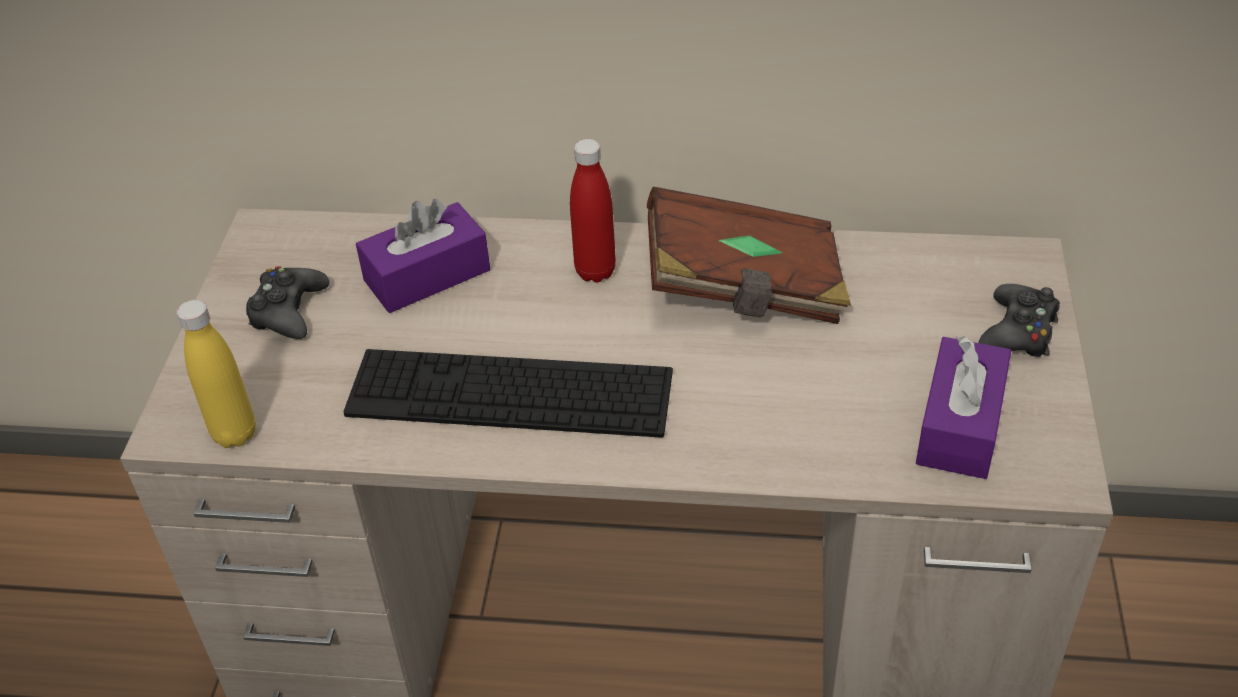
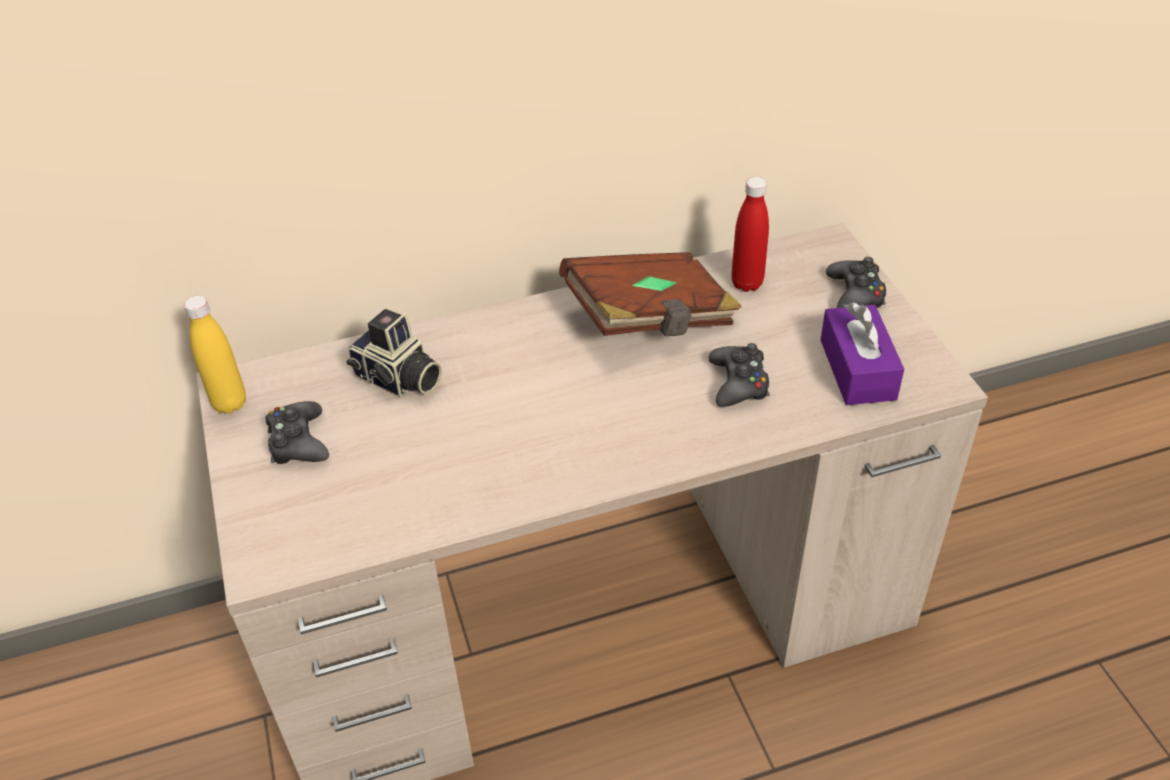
camera: 25 degrees left, 0 degrees up
yellow bottle [177,300,255,448] -> yellow bottle moved to [184,295,246,414]
keyboard [343,349,673,438] -> none
purple tissue box [356,199,490,313] -> camera [346,309,442,397]
red bottle [570,139,616,283] -> red bottle moved to [731,177,769,292]
none -> black game controller [708,343,770,407]

